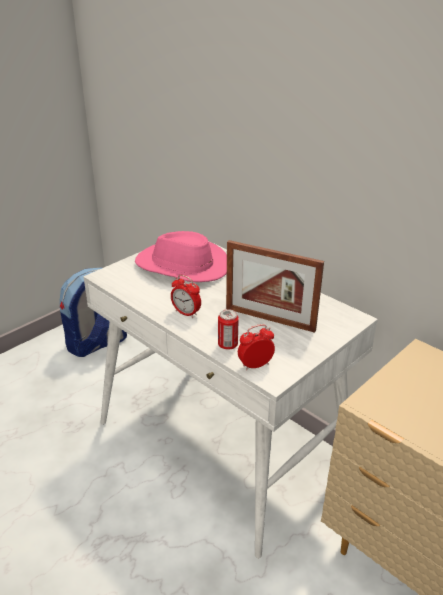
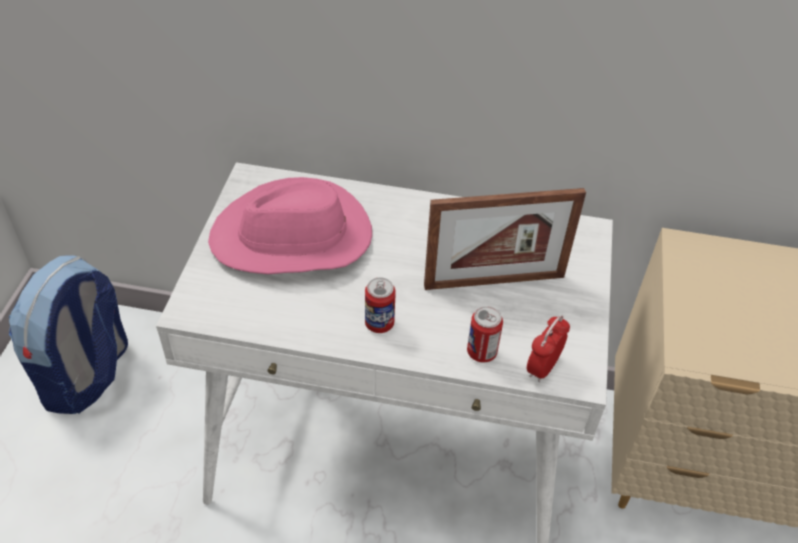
camera: 35 degrees left, 15 degrees up
alarm clock [171,275,201,318] -> can [365,277,396,333]

